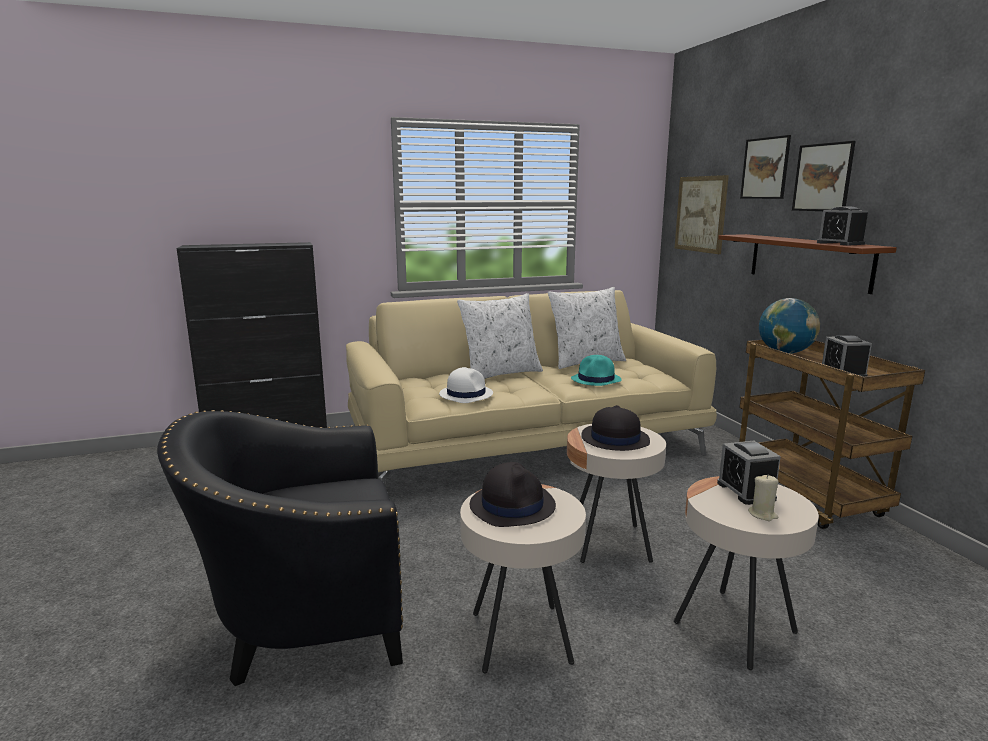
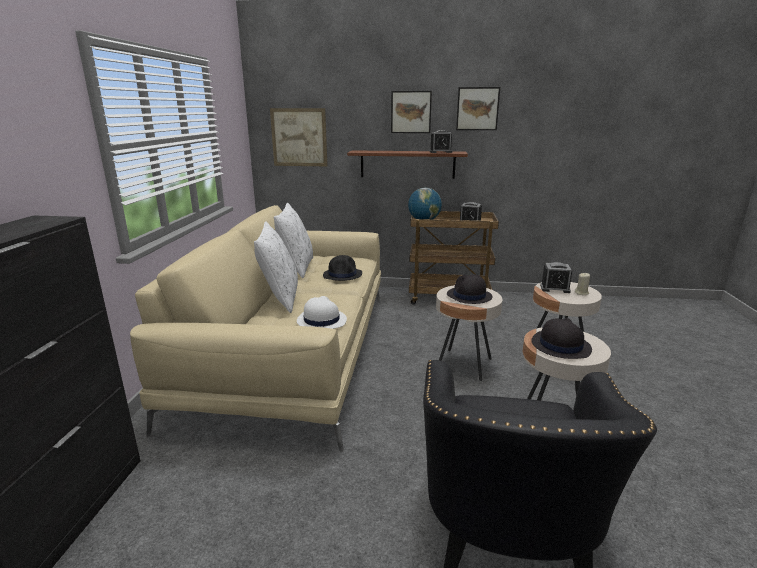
camera: 65 degrees left, 5 degrees up
turquoise hat [571,355,622,386] -> black hat [323,255,362,281]
picture [740,135,791,199] -> picture moved to [456,87,500,130]

